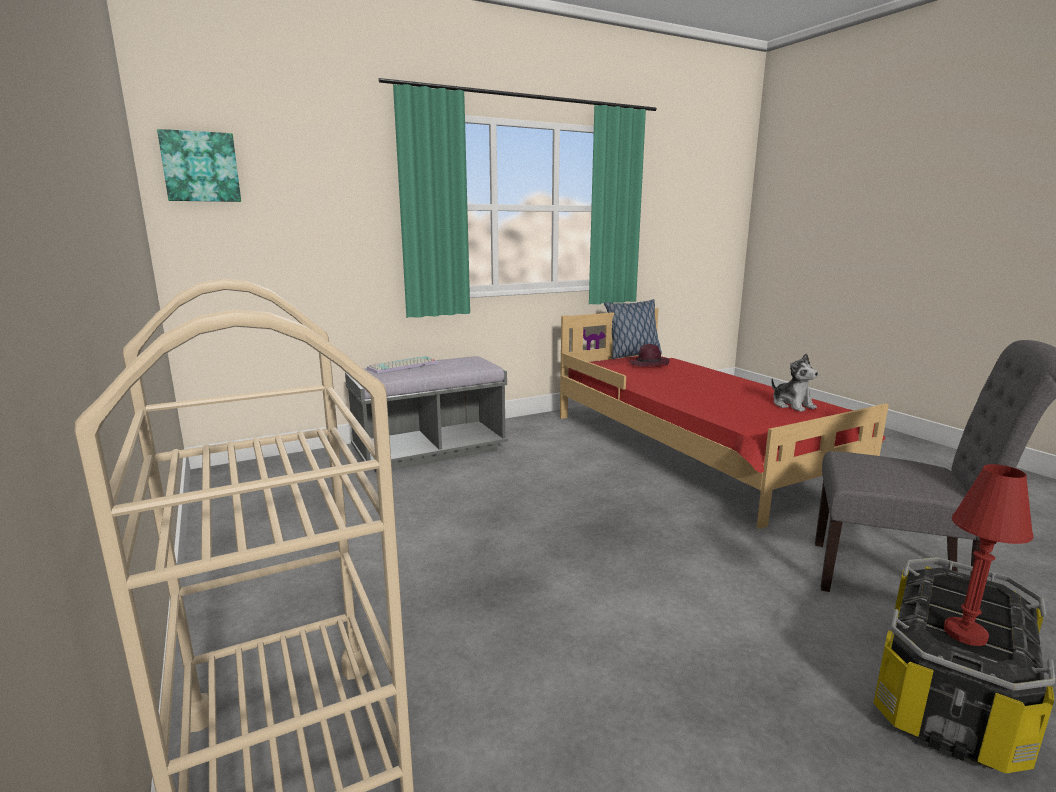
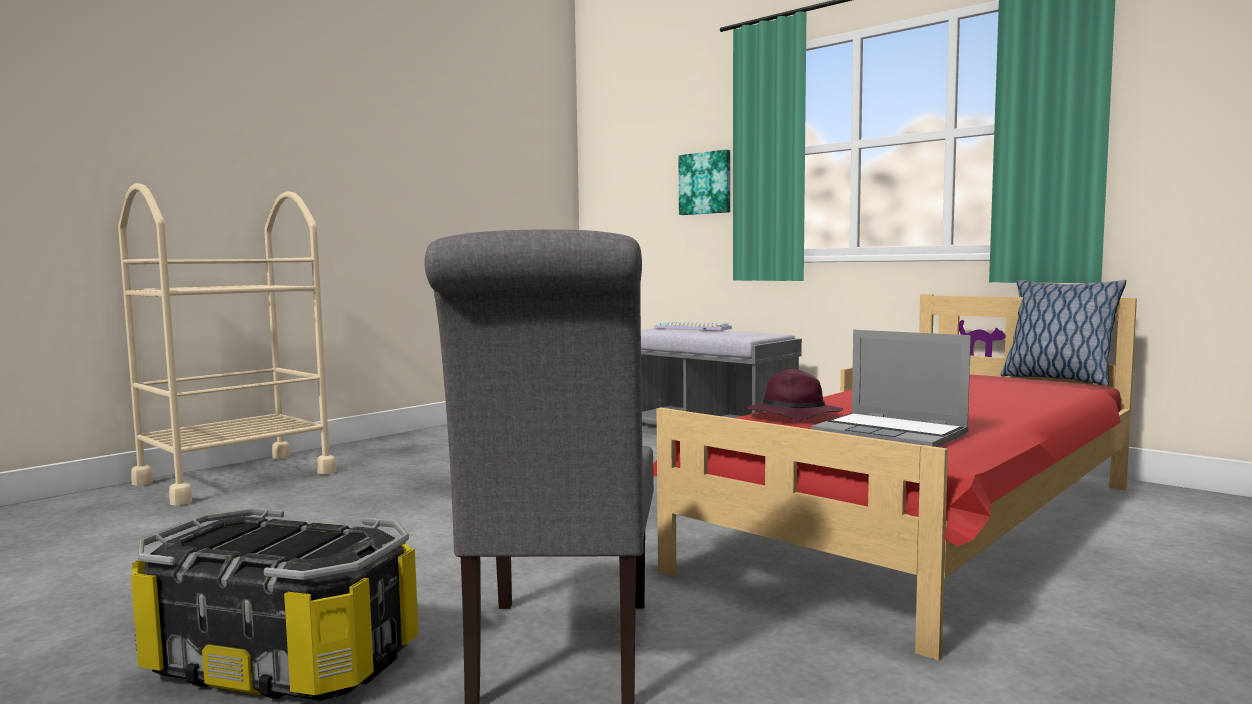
camera: 70 degrees right, 10 degrees down
picture [157,129,241,202] -> picture moved to [679,149,730,215]
purple hat [629,344,670,366] -> purple hat moved to [746,369,843,421]
plush toy [771,353,819,412] -> laptop [811,330,971,447]
red table lamp [944,464,1034,646] -> none

